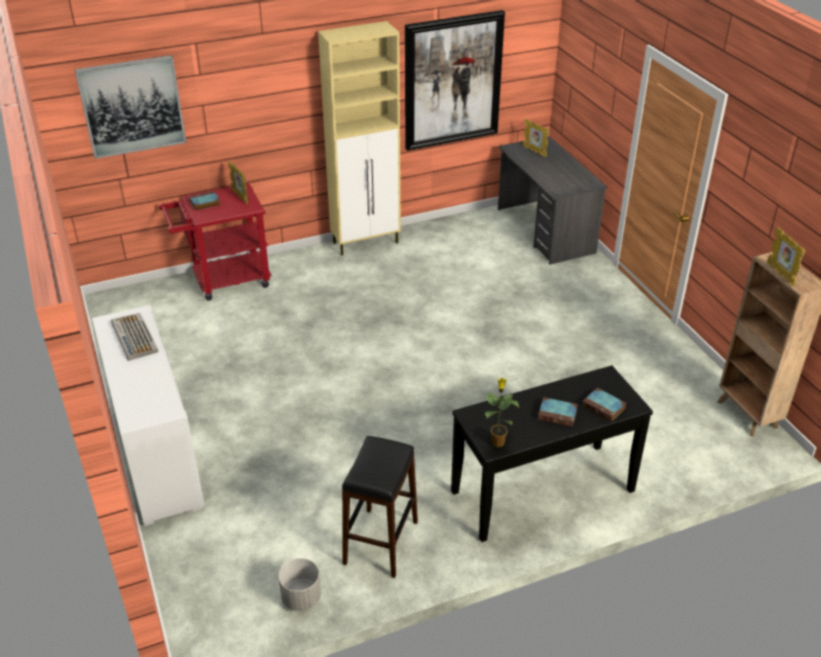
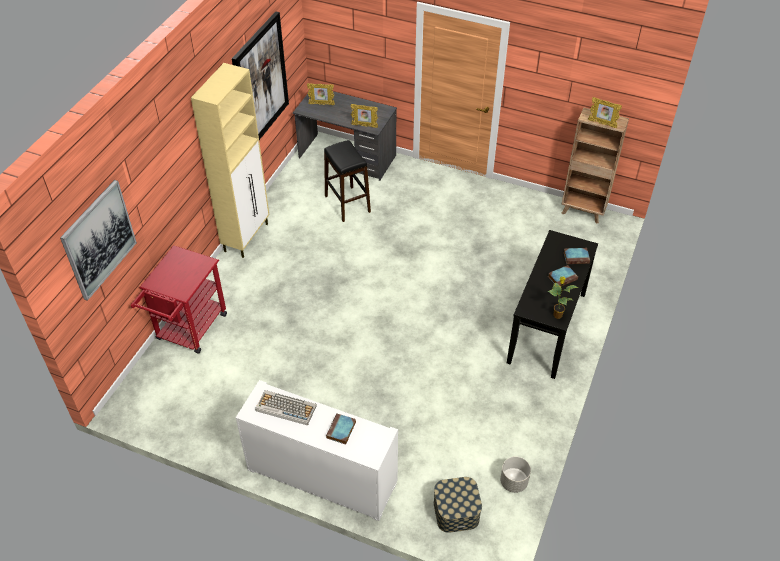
camera: 45 degrees left, 10 degrees up
book [189,191,220,211] -> book moved to [326,413,356,445]
picture frame [228,161,248,204] -> picture frame moved to [350,104,378,128]
black stool [342,436,418,578] -> black stool moved to [324,140,371,222]
none -> storage box [434,477,482,533]

